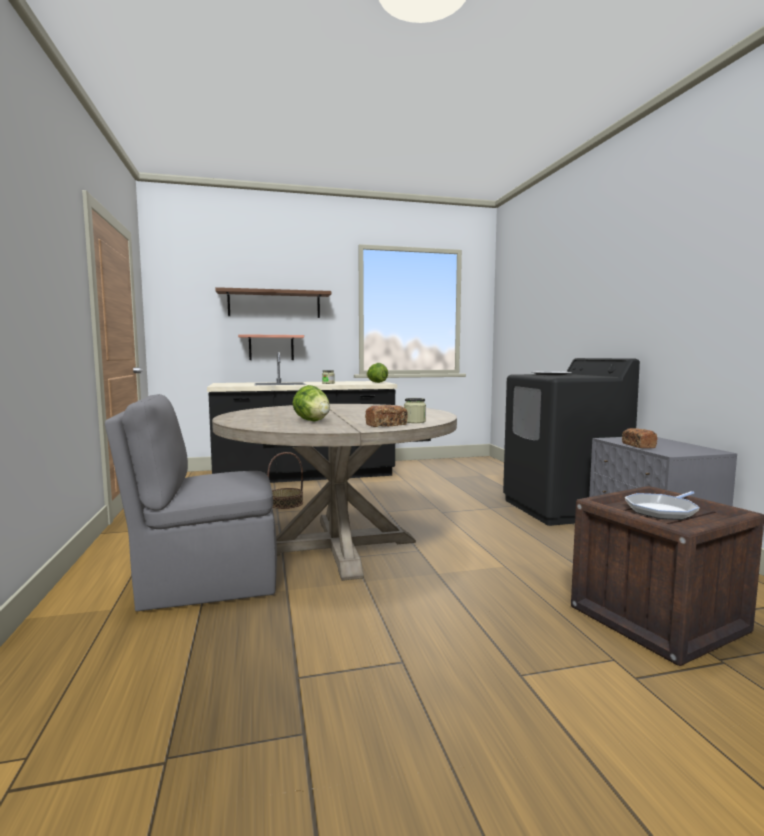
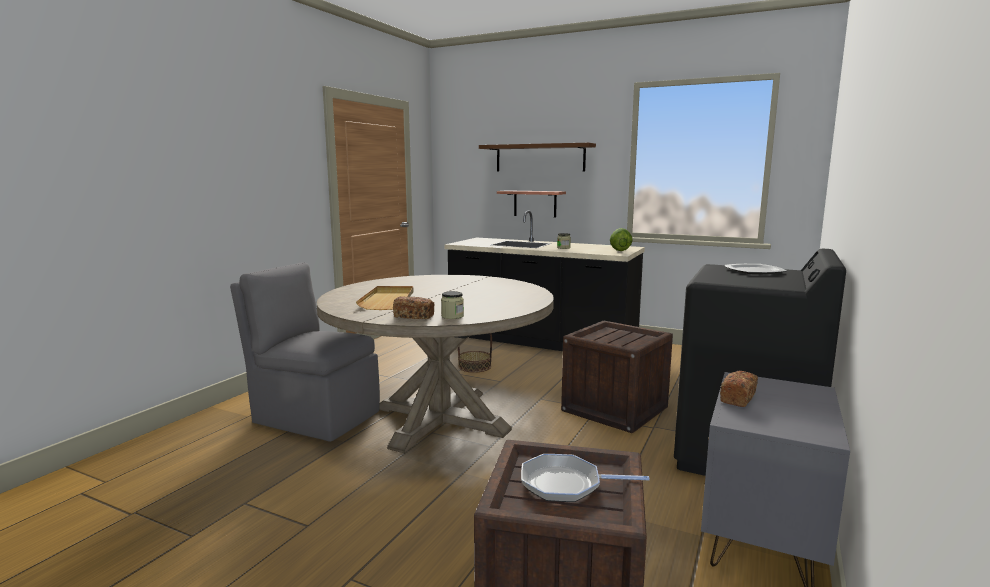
camera: 40 degrees right, 5 degrees up
lettuce [292,385,330,421] -> beige tray [356,286,413,310]
none -> crate [561,321,673,433]

